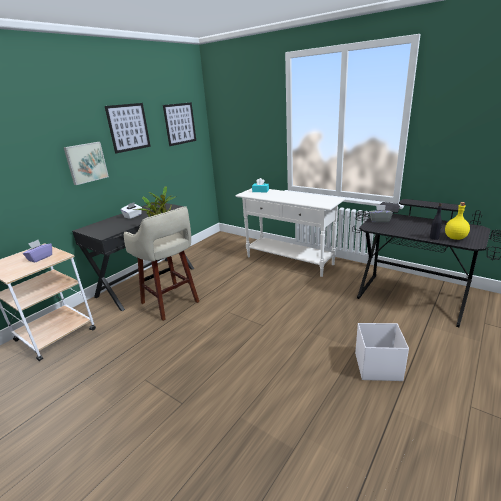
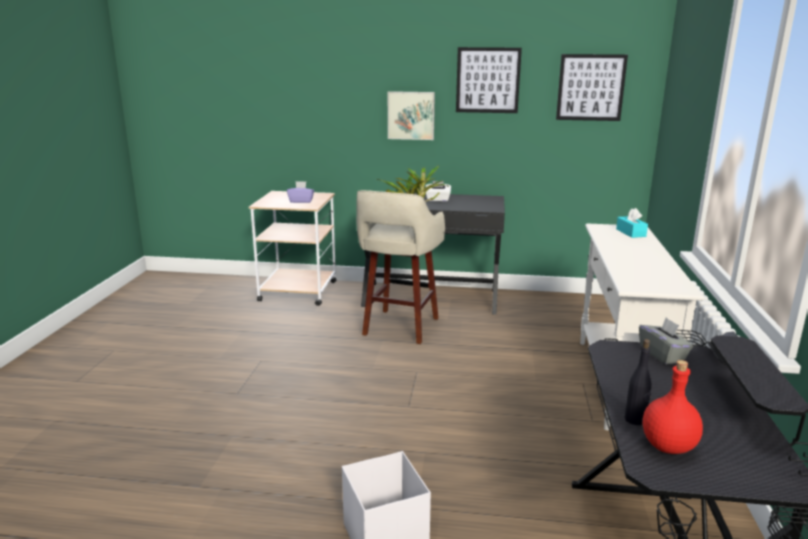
camera: 60 degrees right, 5 degrees down
yellow bottle [445,202,470,240] -> red bottle [643,360,703,454]

